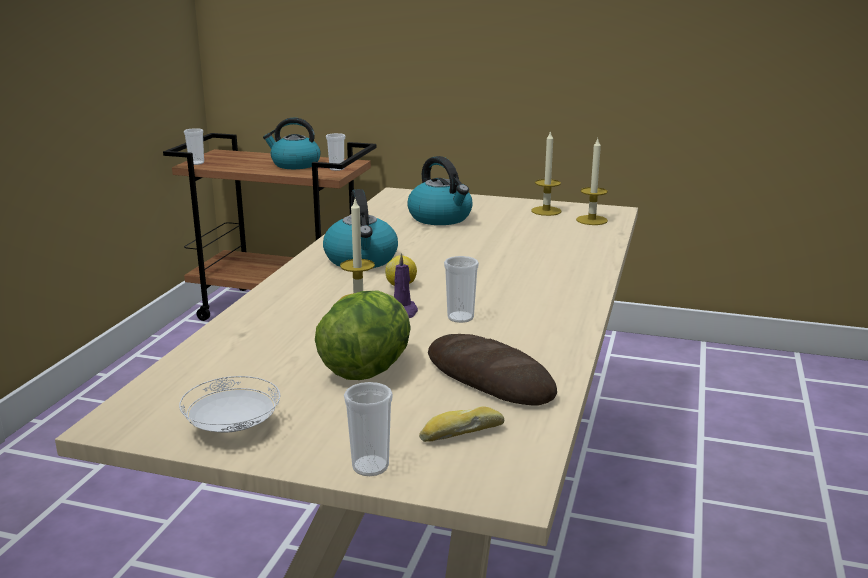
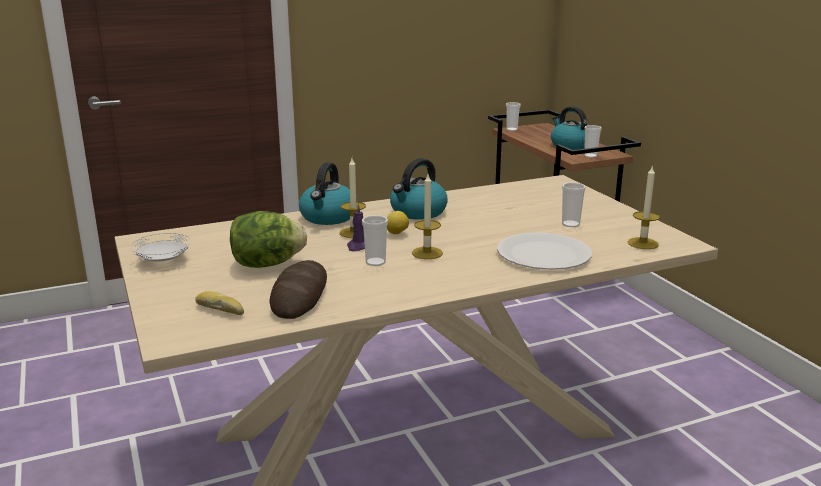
camera: 50 degrees right, 0 degrees up
cup [344,382,393,476] -> cup moved to [562,182,586,227]
kettle [407,156,473,225] -> kettle moved to [299,162,357,225]
candle [531,130,562,216] -> candle moved to [412,174,443,259]
none -> white plate [497,232,592,270]

